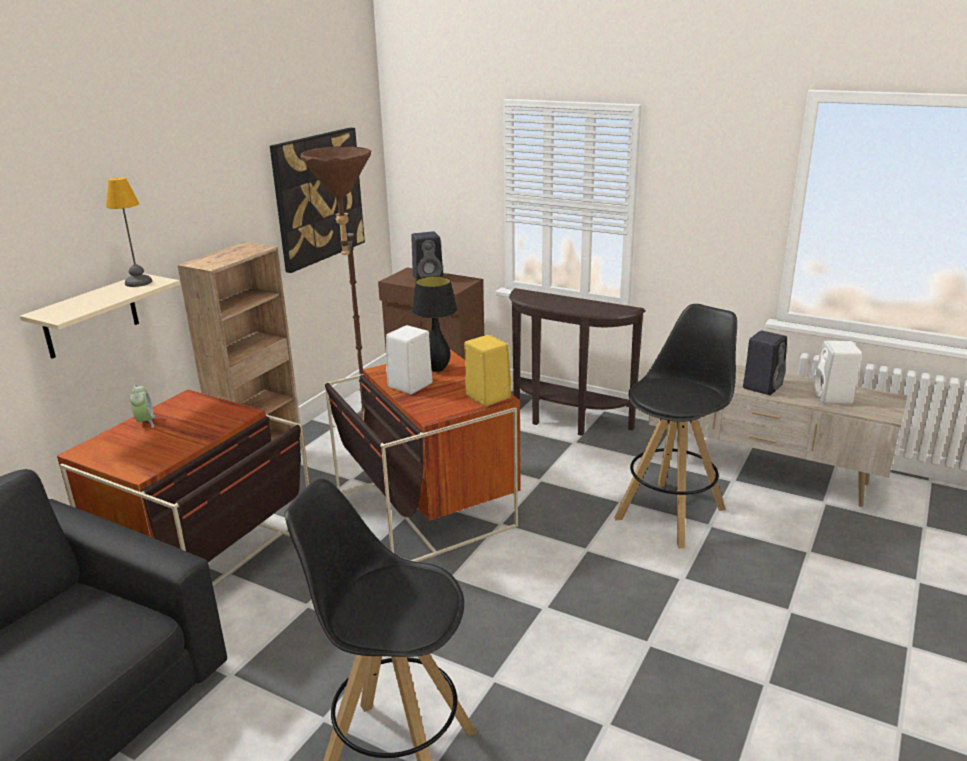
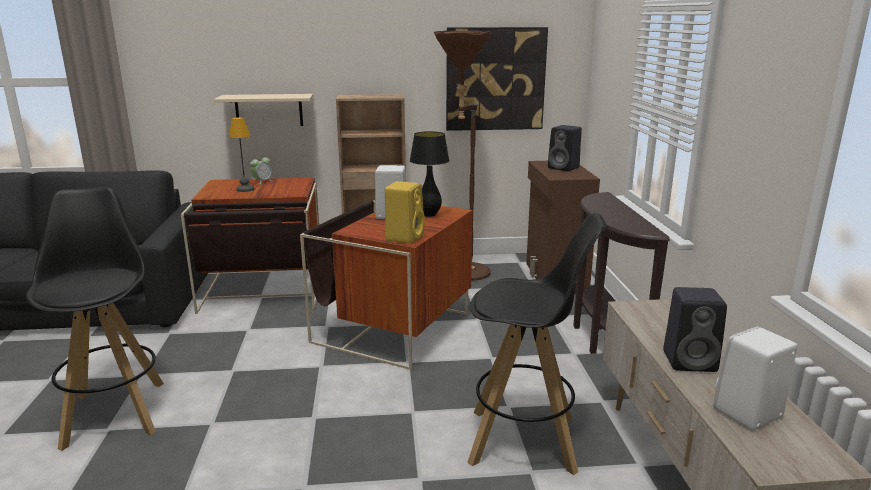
camera: 55 degrees right, 5 degrees down
table lamp [106,177,152,287] -> table lamp moved to [229,117,254,192]

